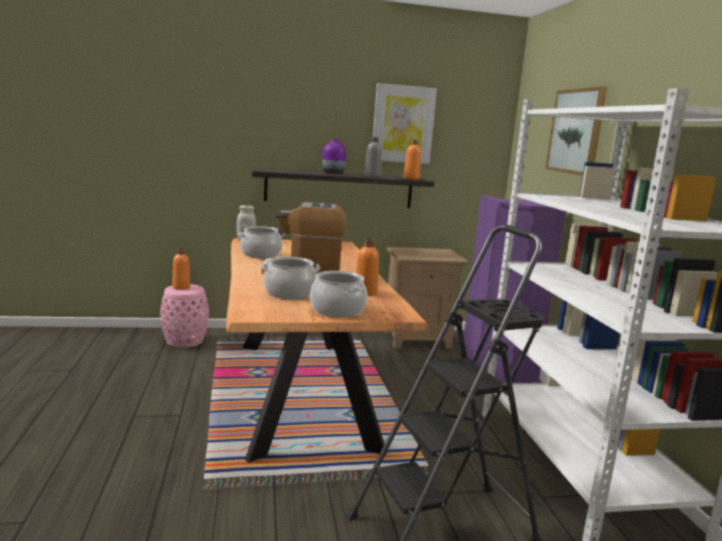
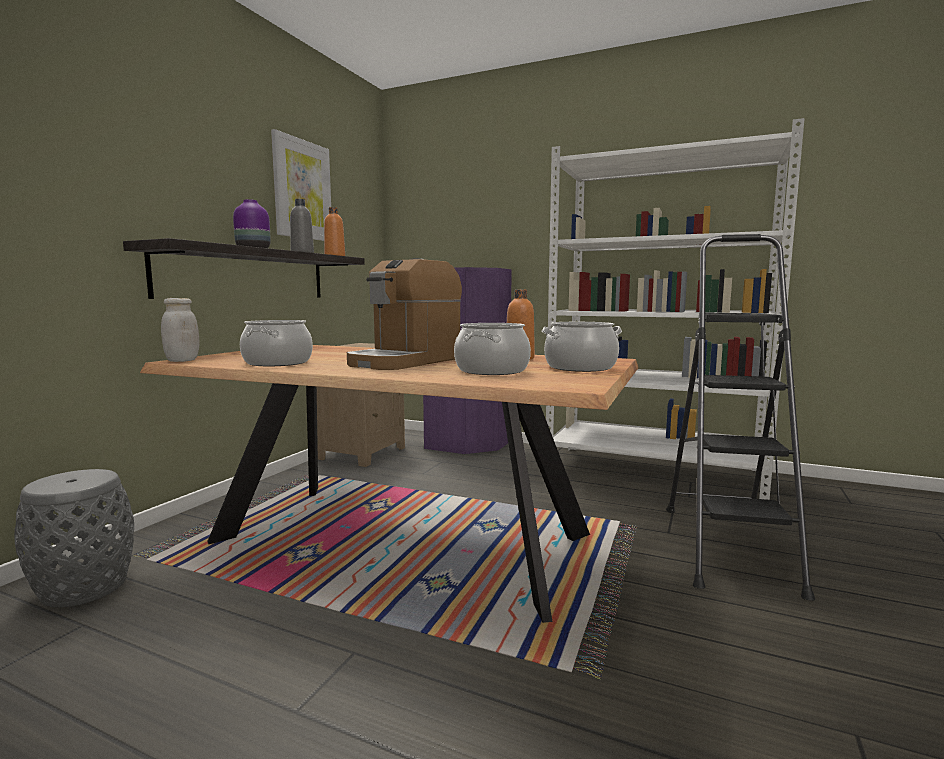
camera: 55 degrees left, 5 degrees down
pink stool [160,284,209,348] -> grey stool [15,469,134,608]
orange bottle [172,248,190,290] -> none
picture [545,86,607,176] -> none

